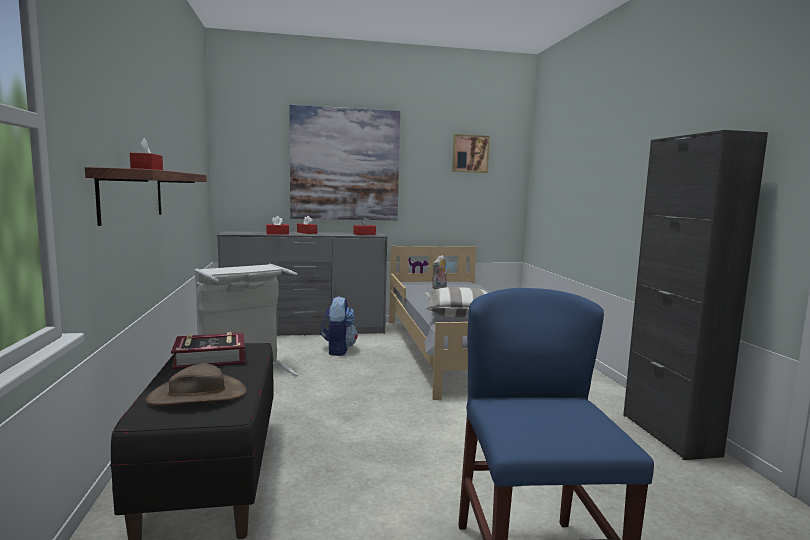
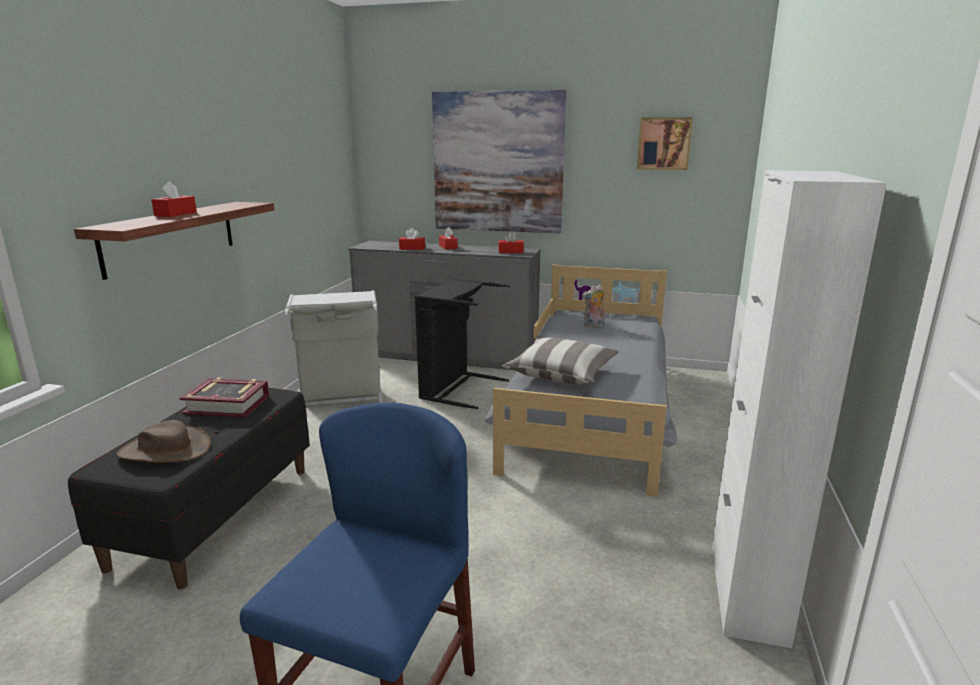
camera: 25 degrees right, 10 degrees up
backpack [320,296,358,356] -> black laundry basket [415,278,510,409]
black cabinet [623,130,768,460] -> white cabinet [712,170,887,648]

